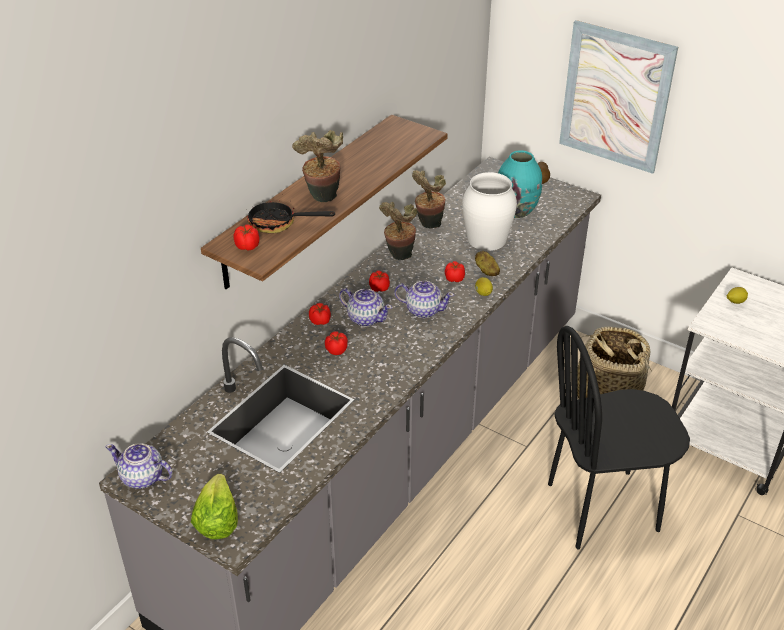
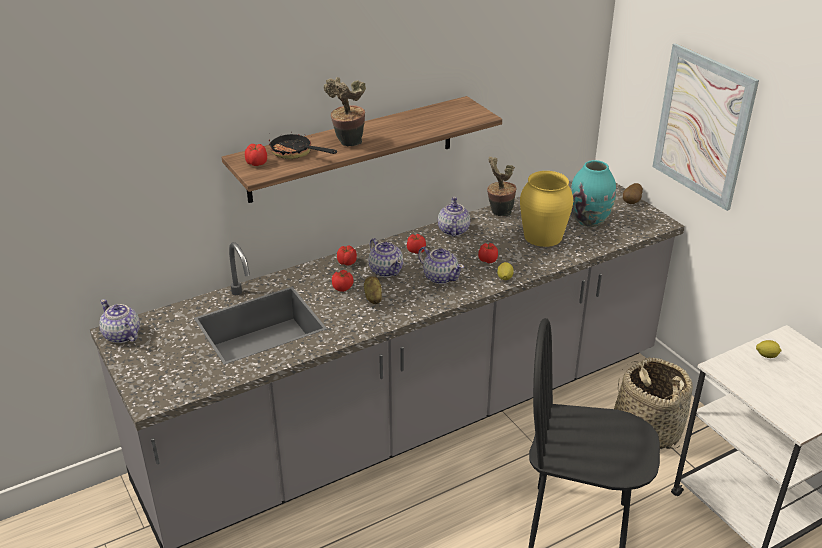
camera: 25 degrees right, 5 degrees down
lettuce [191,474,238,539] -> none
potted plant [379,202,417,260] -> teapot [438,197,470,237]
white vase [462,172,517,251] -> yellow vase [520,171,573,247]
potato [475,251,500,276] -> potato moved to [364,276,382,304]

